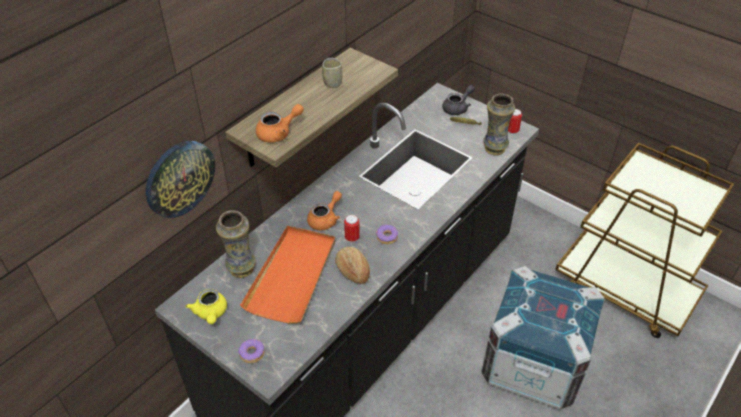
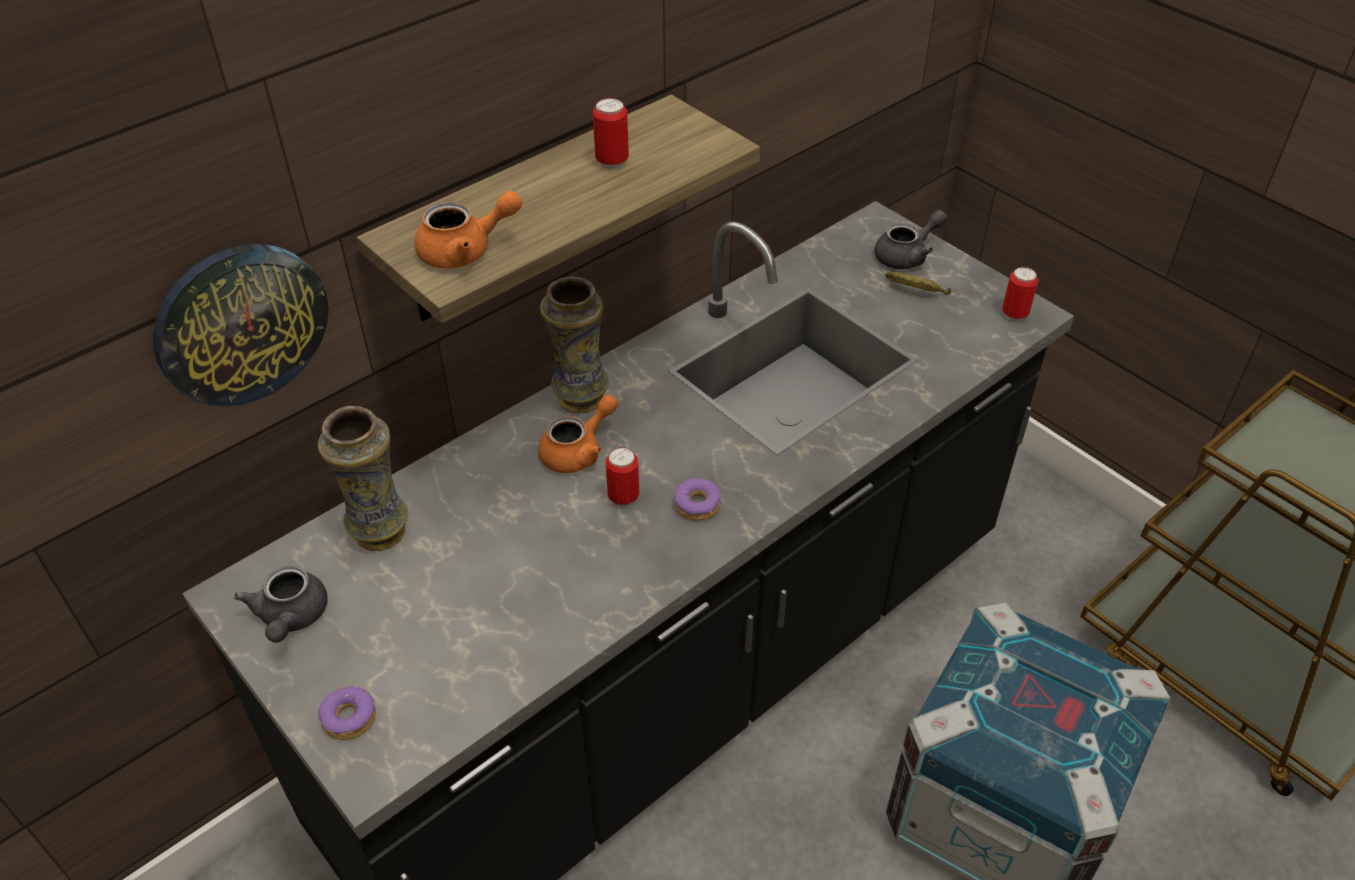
camera: 10 degrees right, 0 degrees up
yellow teapot [185,289,227,324] -> grey teapot [234,566,328,643]
orange tray [240,226,335,324] -> none
cup [322,58,343,88] -> can [593,98,629,169]
bread [335,247,370,284] -> none
vase [483,94,515,155] -> vase moved to [540,276,609,413]

